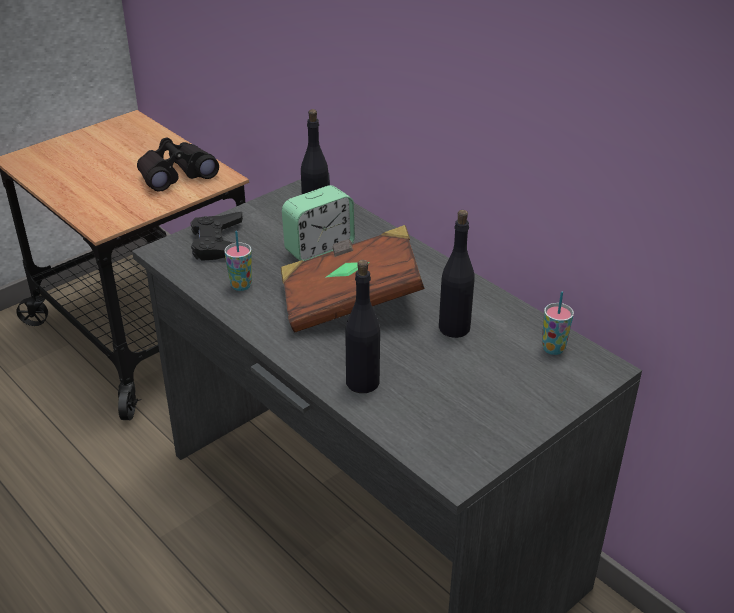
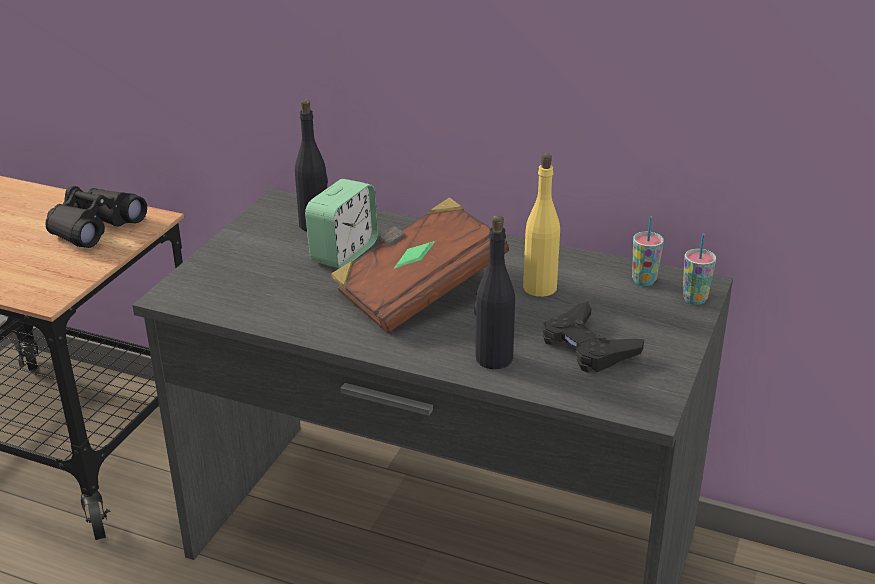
camera: 25 degrees left, 5 degrees down
black game controller [191,212,243,261] -> black game controller moved to [542,301,644,373]
cup [224,231,252,291] -> cup moved to [682,234,716,305]
black bottle [439,210,475,338] -> yellow bottle [523,153,560,297]

